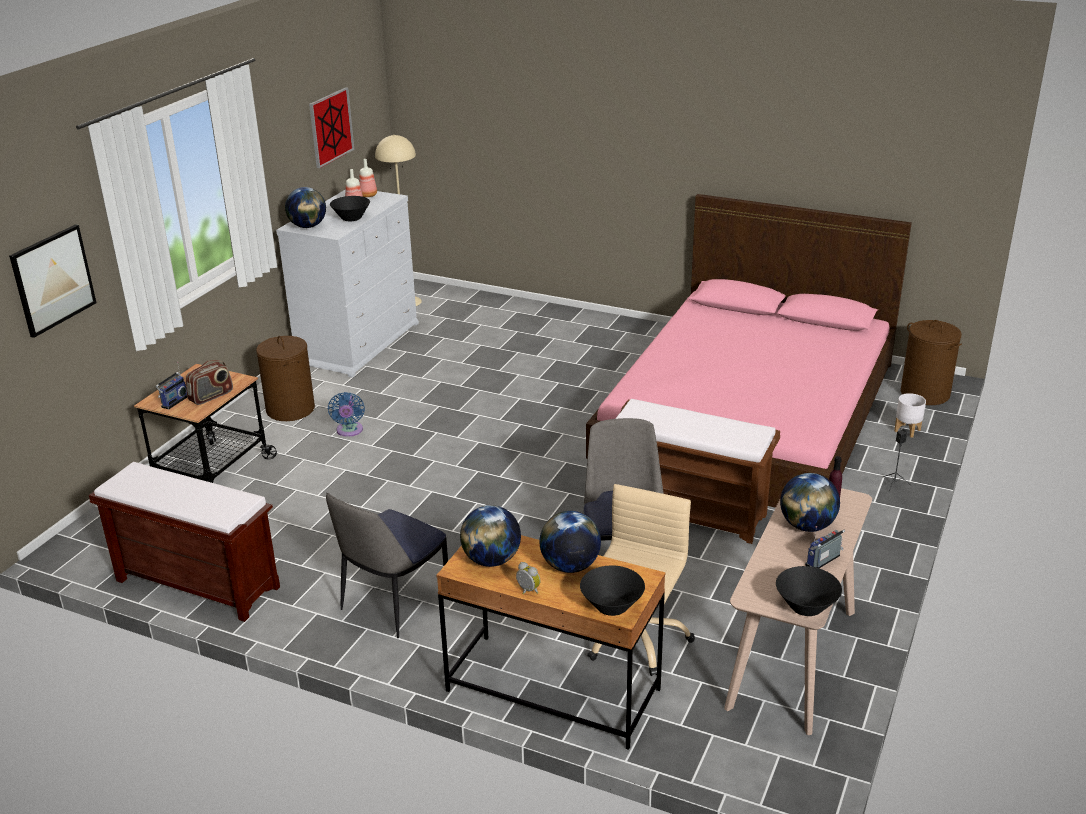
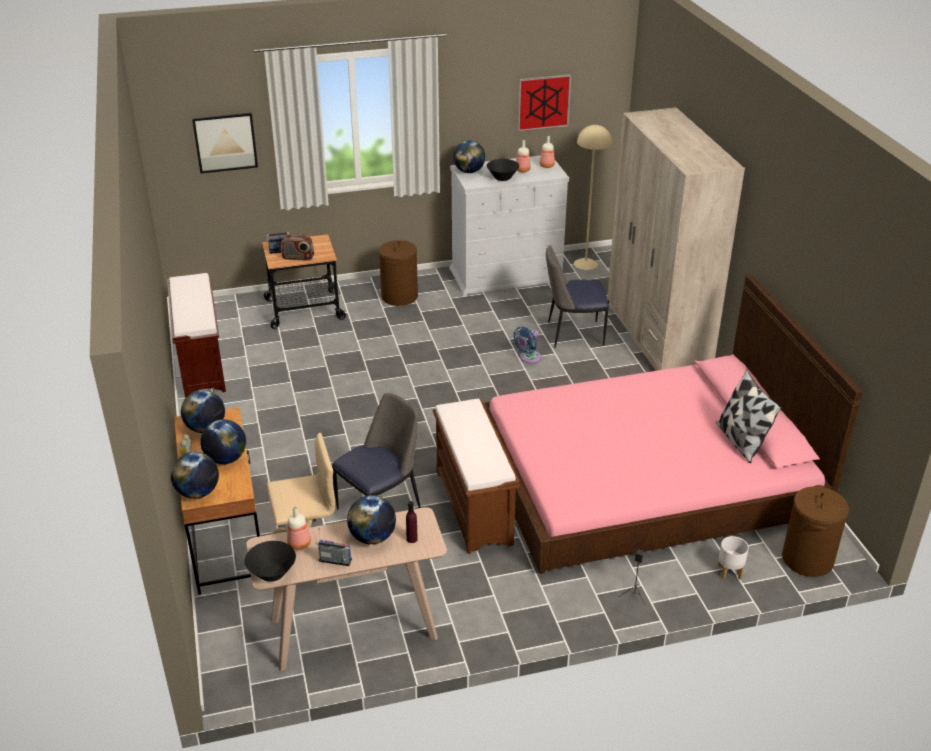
camera: 50 degrees right, 5 degrees up
chair [326,493,448,638] -> chair moved to [546,245,609,348]
blue fan [328,392,365,437] -> blue fan moved to [513,327,541,363]
black bowl [580,566,645,616] -> globe [171,452,219,499]
none -> bottle [287,506,311,550]
none -> beige wardrobe [607,107,745,371]
none -> pillow [716,370,782,463]

